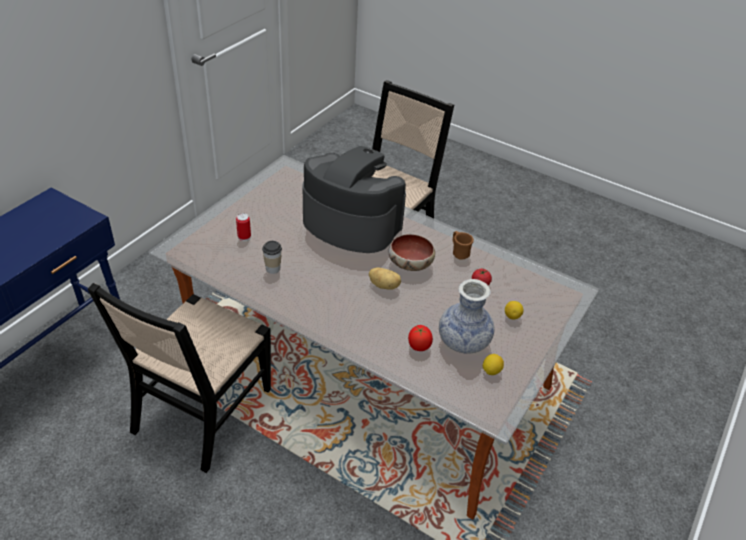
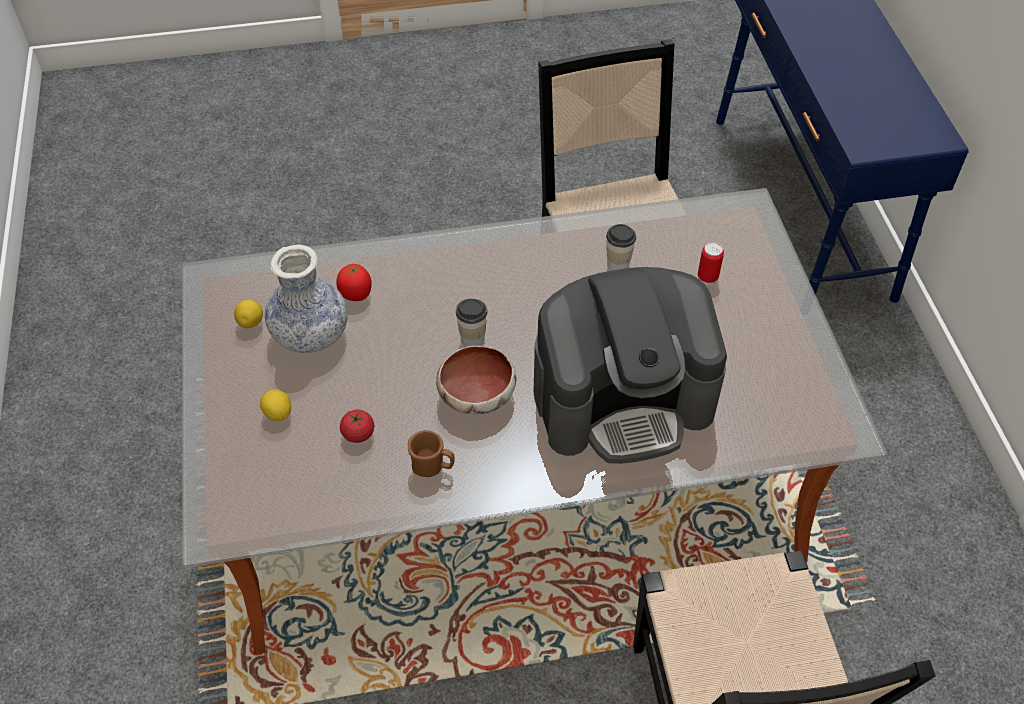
camera: 140 degrees right, 10 degrees up
potato [369,267,401,290] -> cup [456,298,487,347]

